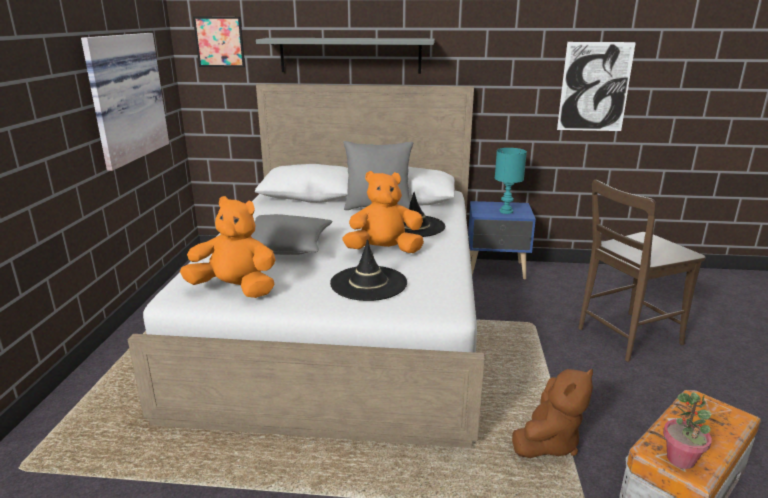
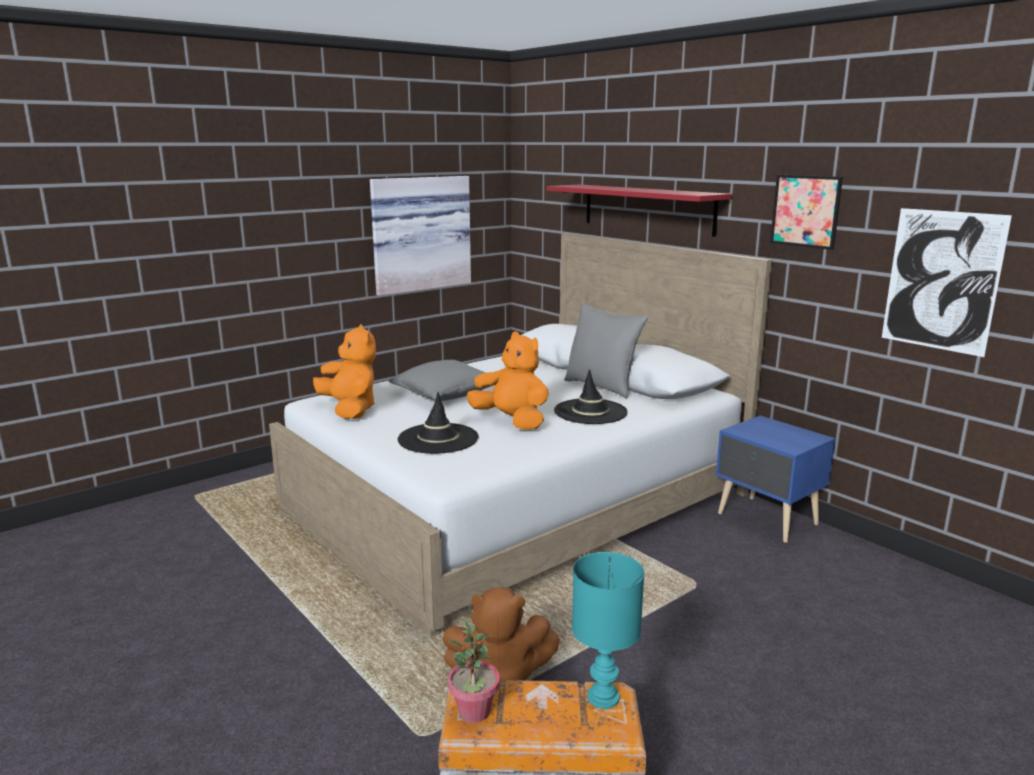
camera: 45 degrees right, 5 degrees down
picture [193,17,245,67] -> picture moved to [770,175,843,250]
grey shelf [256,38,435,74] -> red shelf [547,185,732,237]
turquoise table lamp [495,148,527,214] -> turquoise table lamp moved to [572,552,644,709]
brown chair [578,180,706,362] -> none

